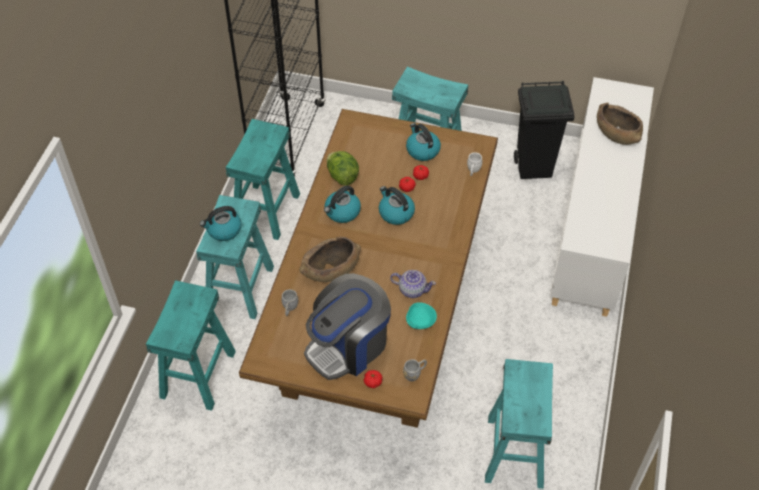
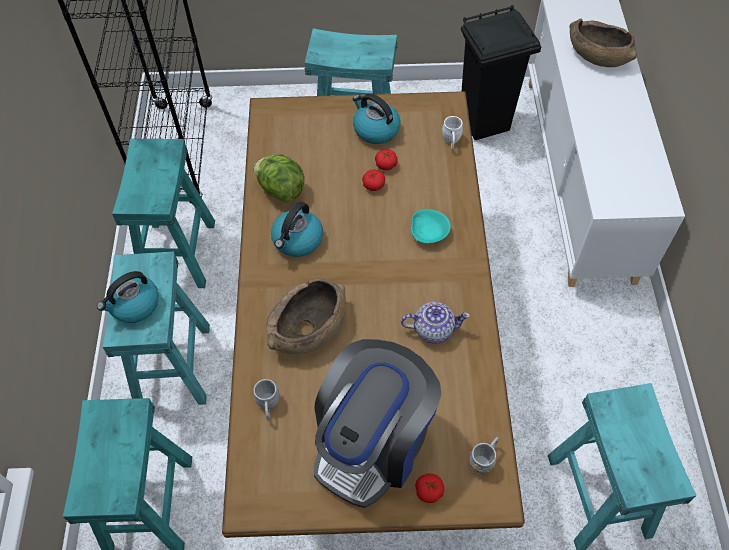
camera: 15 degrees left, 5 degrees up
kettle [379,186,415,225] -> none
turquoise bowl [406,302,437,329] -> turquoise bowl moved to [411,209,451,244]

